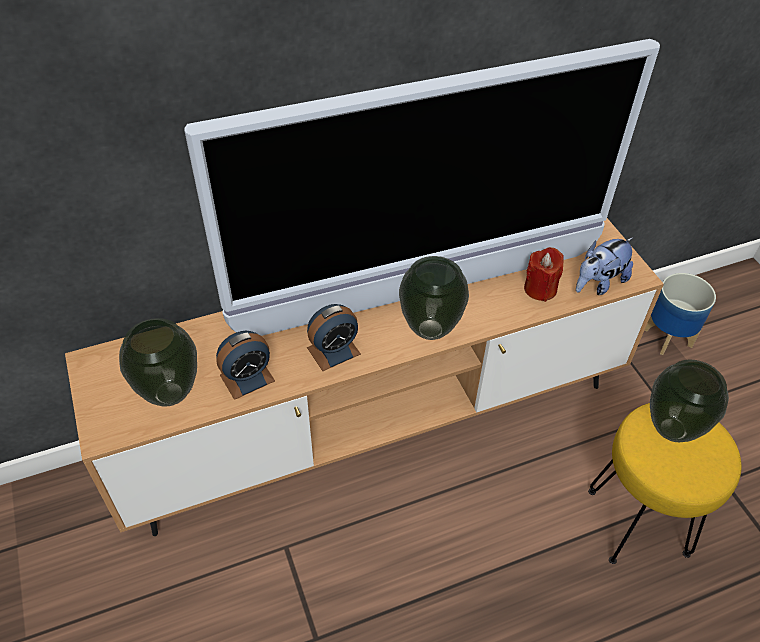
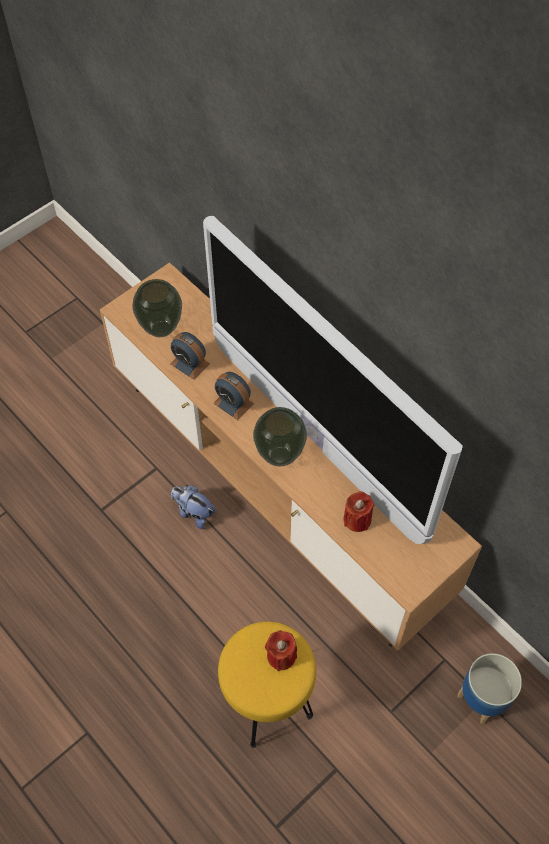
camera: 70 degrees right, 10 degrees up
plush toy [576,237,634,295] -> plush toy moved to [171,485,216,529]
vase [650,360,729,442] -> red candle [265,630,297,671]

